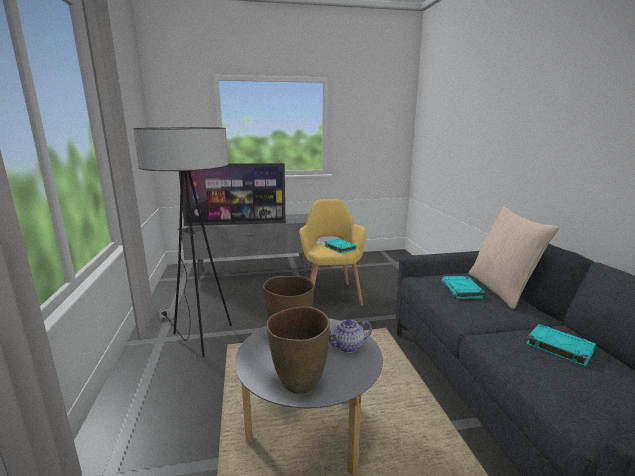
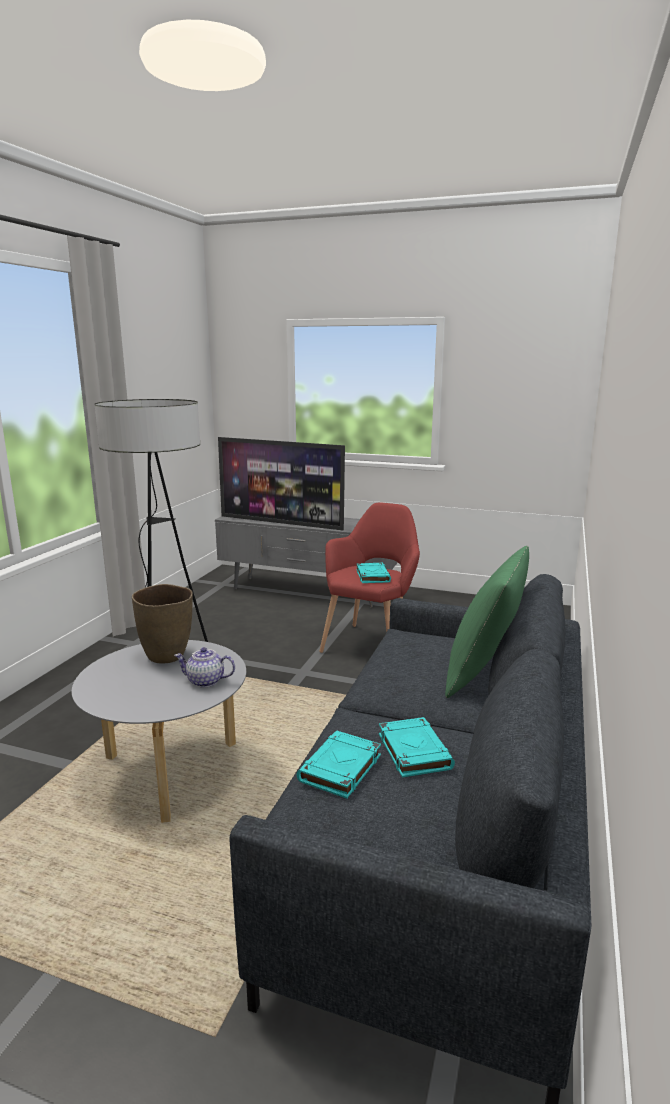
camera: 30 degrees right, 0 degrees up
brown vase [267,306,330,394] -> none
yellow armchair [299,199,366,306] -> red armchair [319,503,420,653]
turquoise book [442,276,484,299] -> turquoise book moved to [297,730,381,799]
beige pillow [469,206,559,309] -> green pillow [445,546,529,698]

